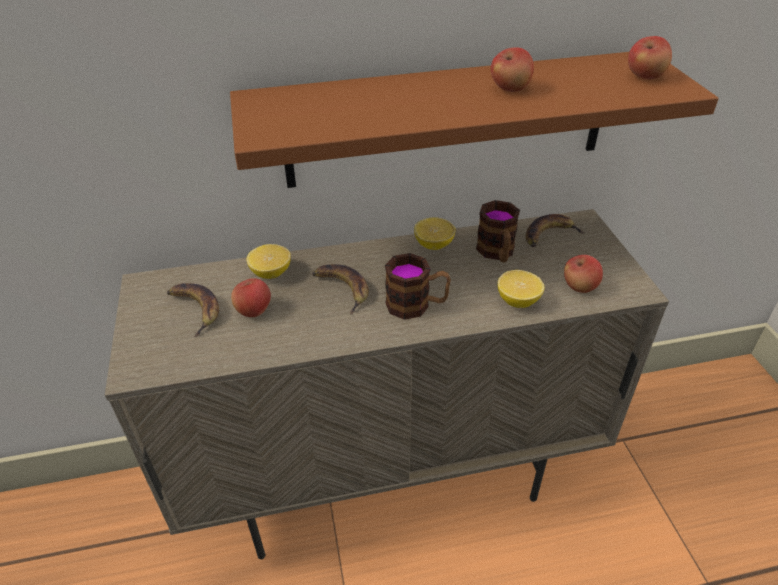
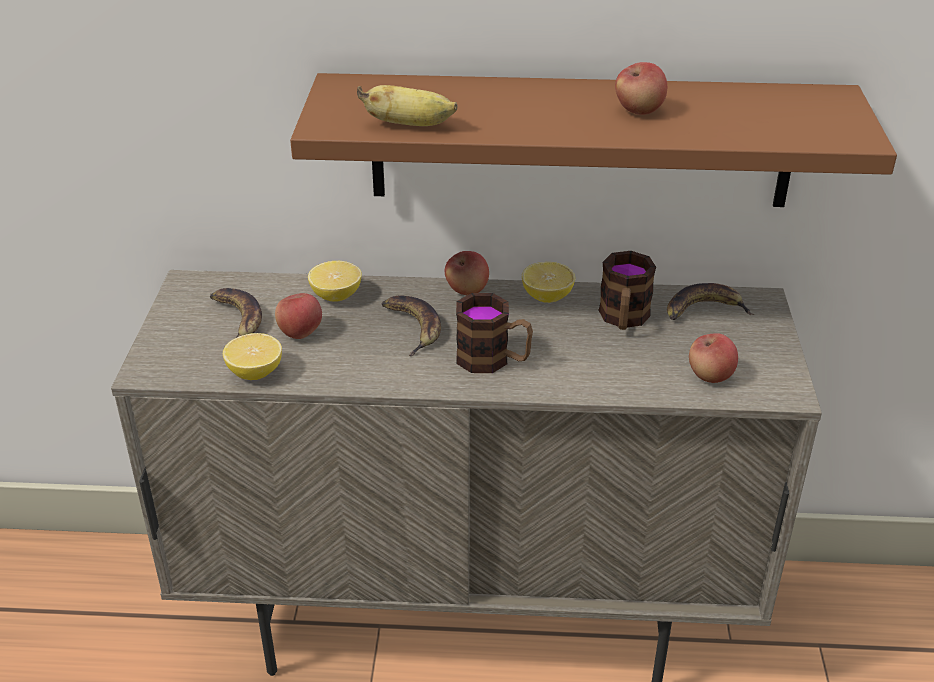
camera: 15 degrees right, 5 degrees down
lemon [497,270,545,308] -> lemon moved to [223,333,282,380]
apple [628,36,672,80] -> apple moved to [445,251,489,295]
none -> banana [357,85,457,126]

